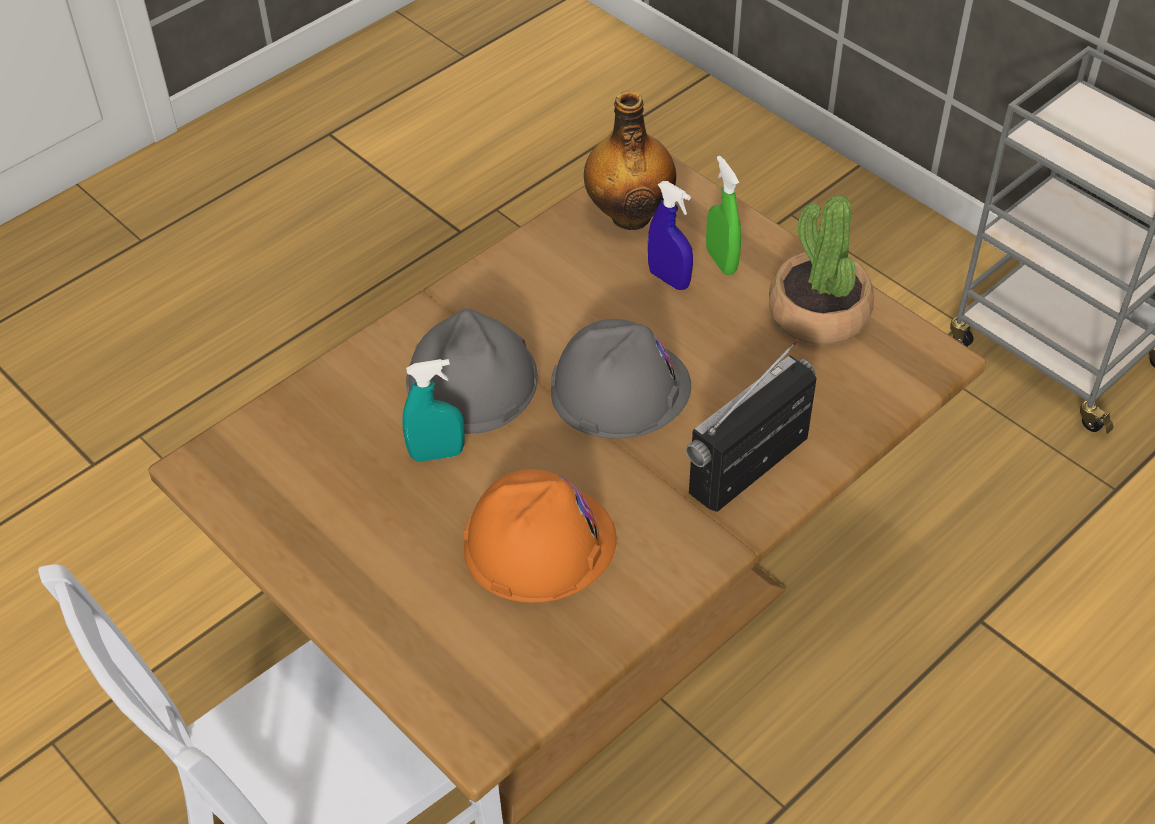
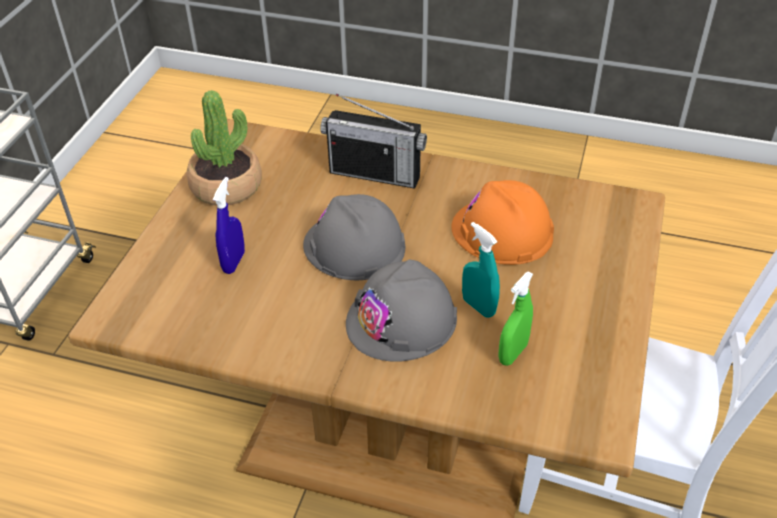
camera: 120 degrees left, 5 degrees down
bottle [584,91,676,230] -> none
green spray bottle [706,156,741,275] -> green spray bottle moved to [498,271,533,366]

